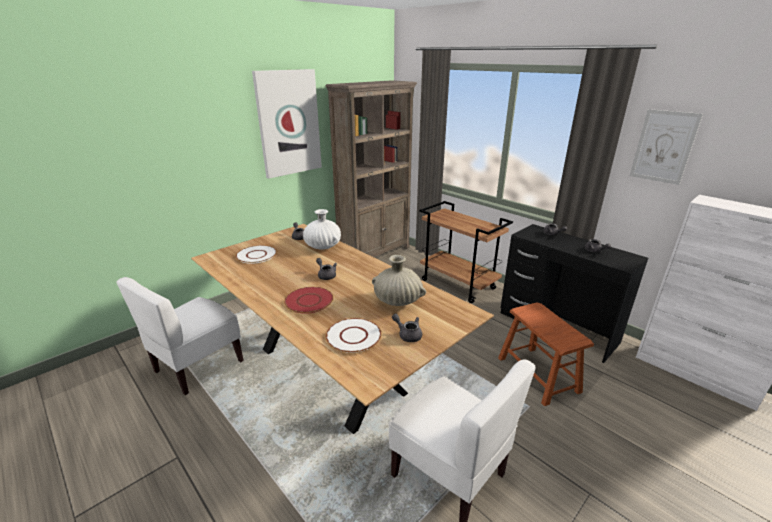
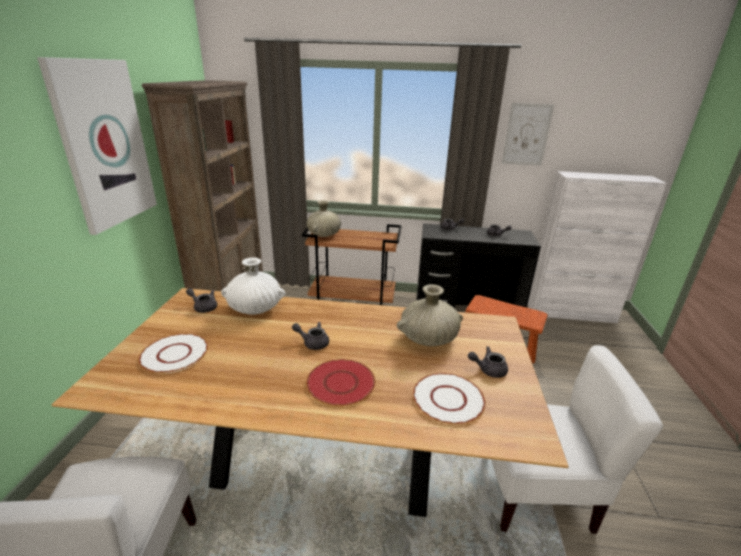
camera: 40 degrees left, 0 degrees up
none -> beige vase [306,200,341,237]

